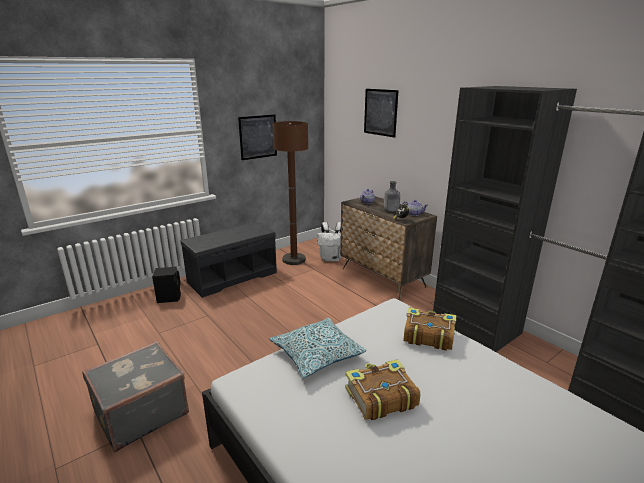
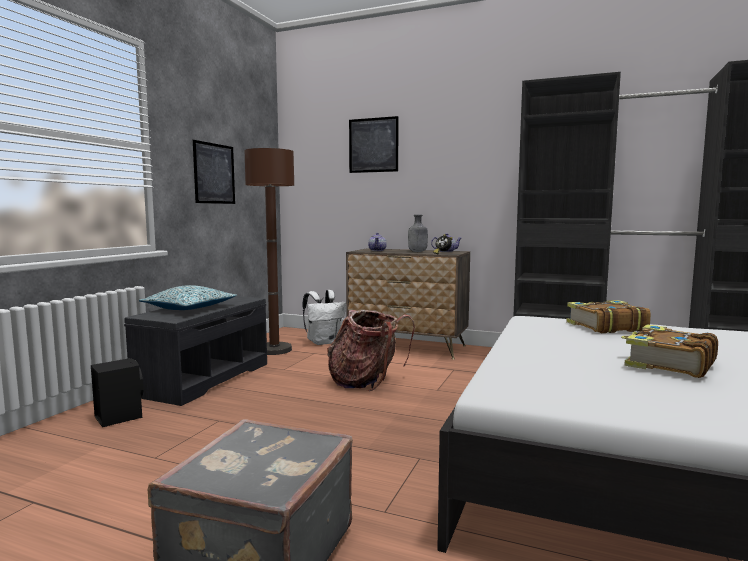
camera: 30 degrees left, 15 degrees down
pillow [269,318,367,378] -> pillow moved to [139,285,236,310]
none -> backpack [327,310,415,391]

